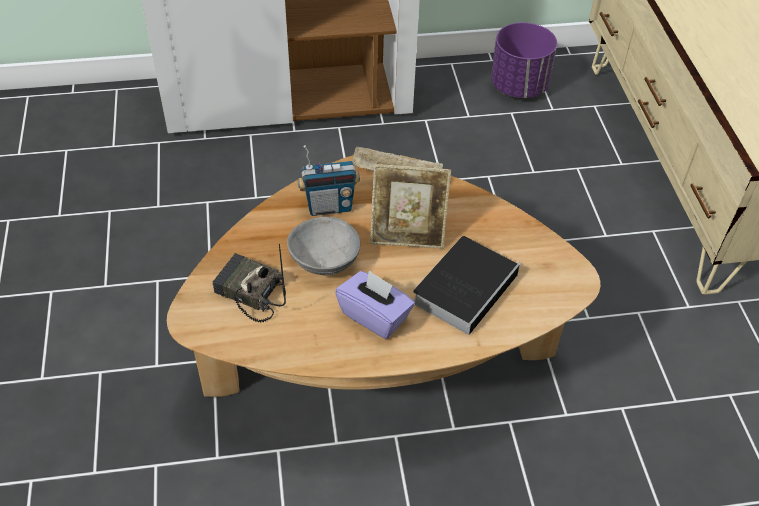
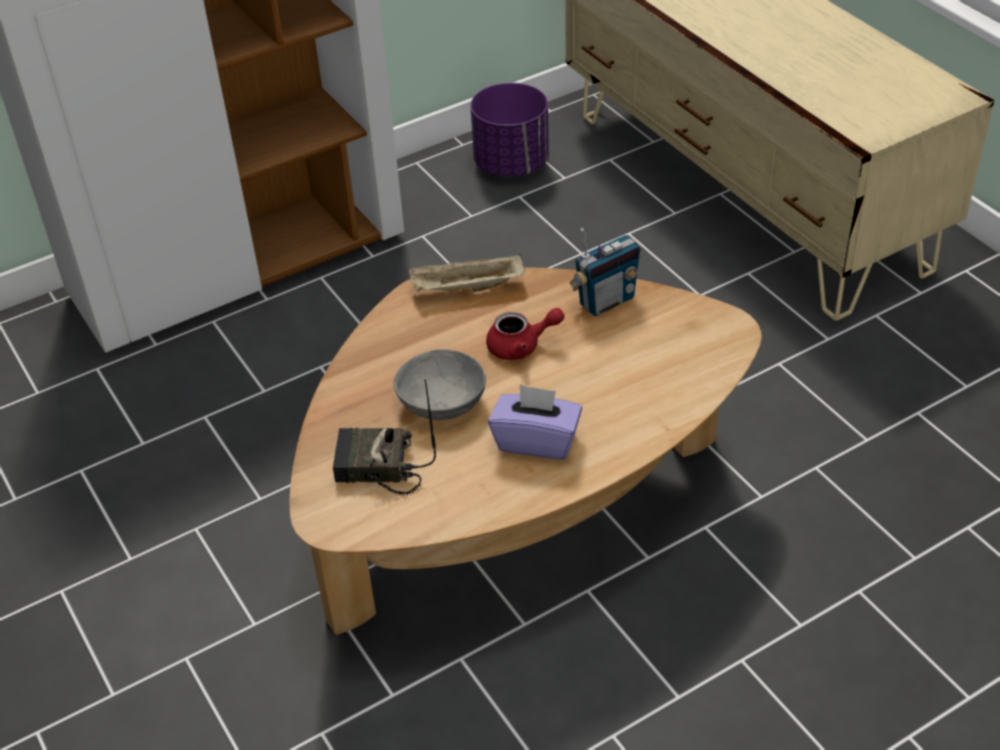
camera: 20 degrees left, 5 degrees down
radio [298,145,360,216] -> radio moved to [570,228,641,316]
picture frame [370,164,451,249] -> red teapot [486,308,565,360]
book [413,236,522,335] -> none

